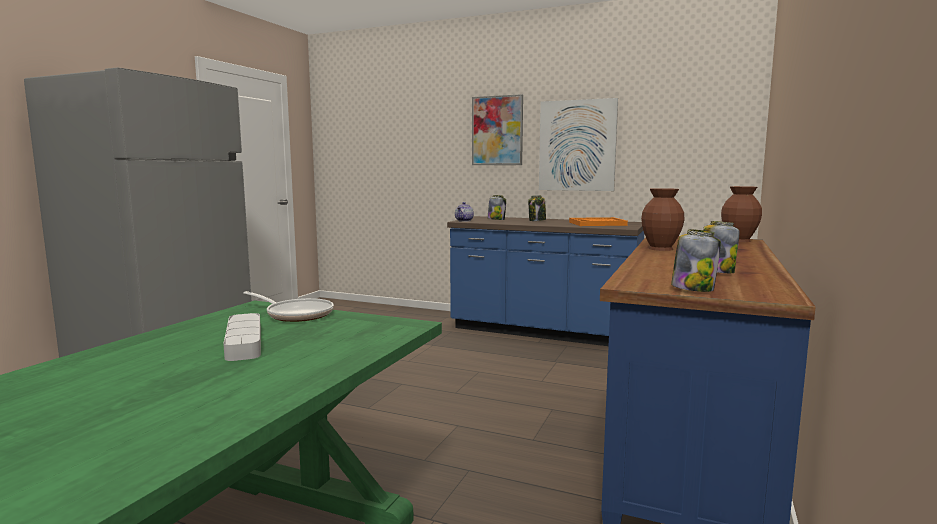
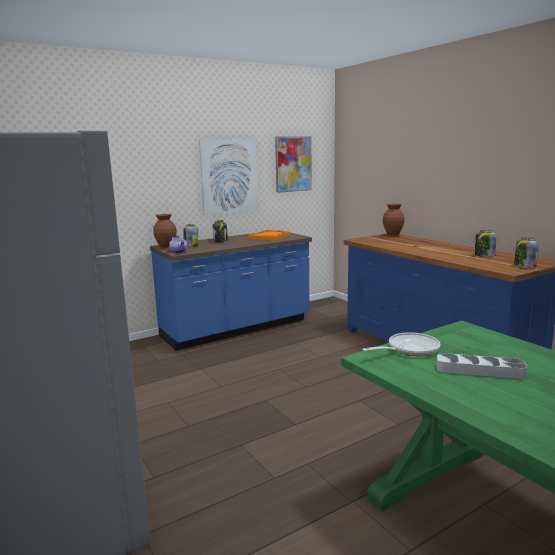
camera: 55 degrees left, 5 degrees up
picture [472,94,523,165] -> picture moved to [275,136,312,193]
brown vase [641,188,685,251] -> brown vase moved to [153,214,177,249]

